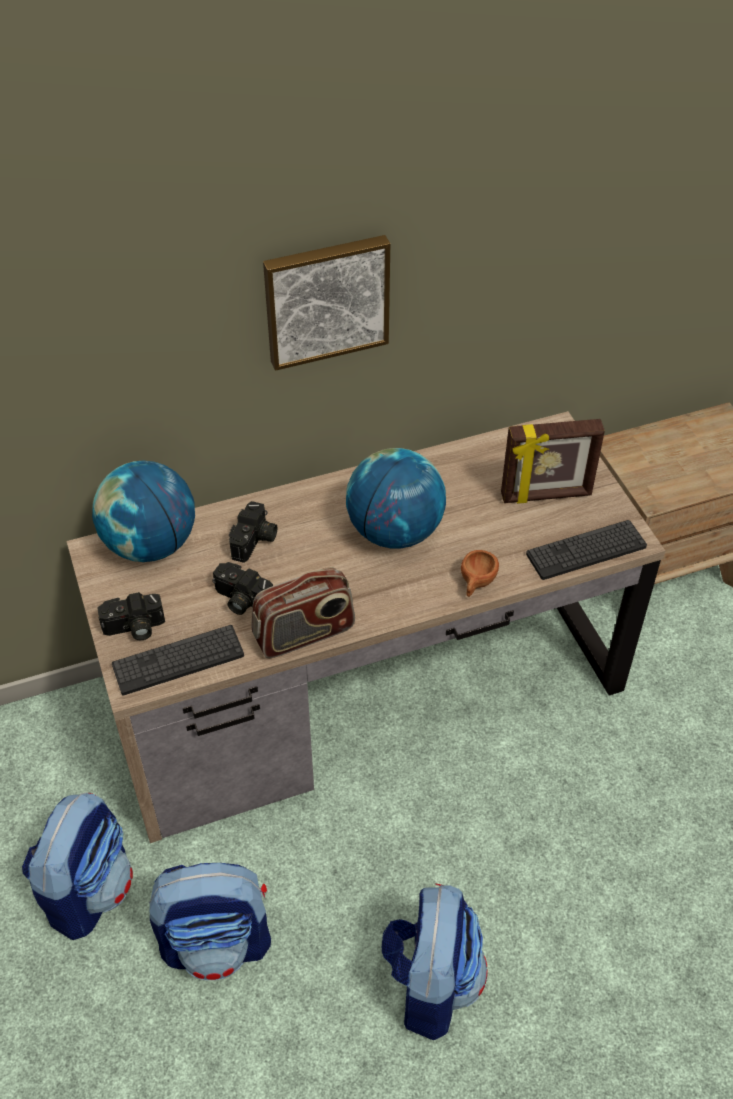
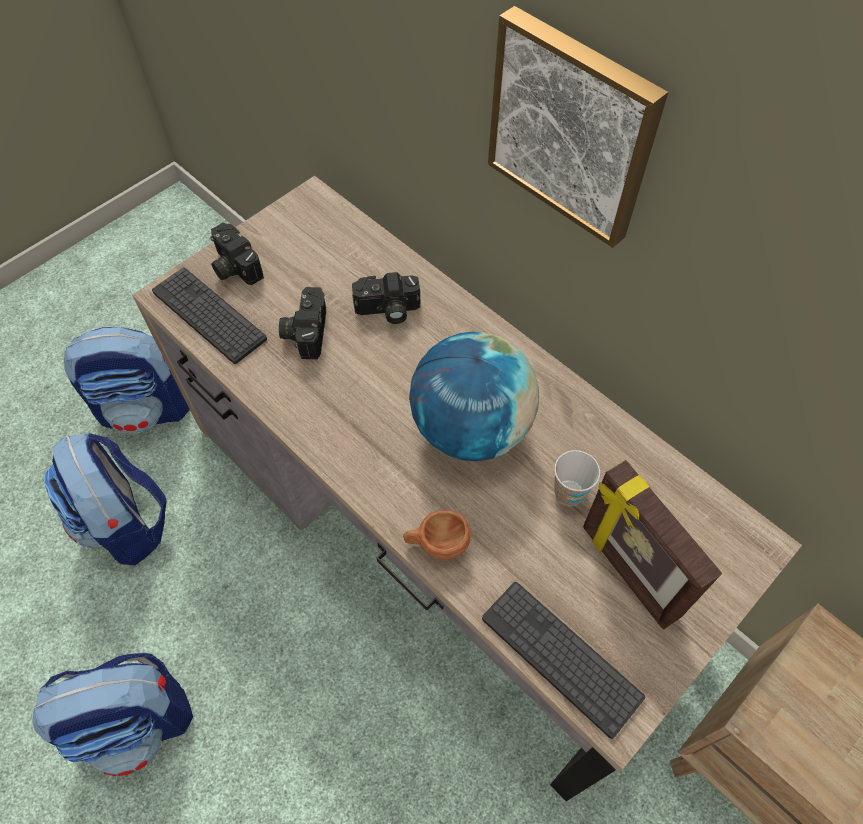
camera: 65 degrees right, 10 degrees up
globe [92,461,195,562] -> none
radio [251,567,355,658] -> none
none -> cup [554,450,600,506]

